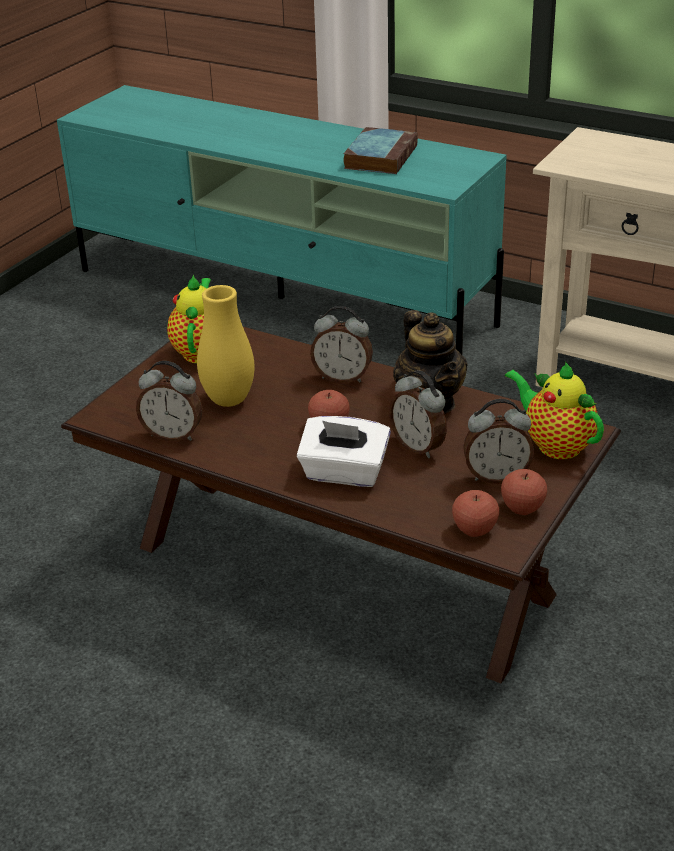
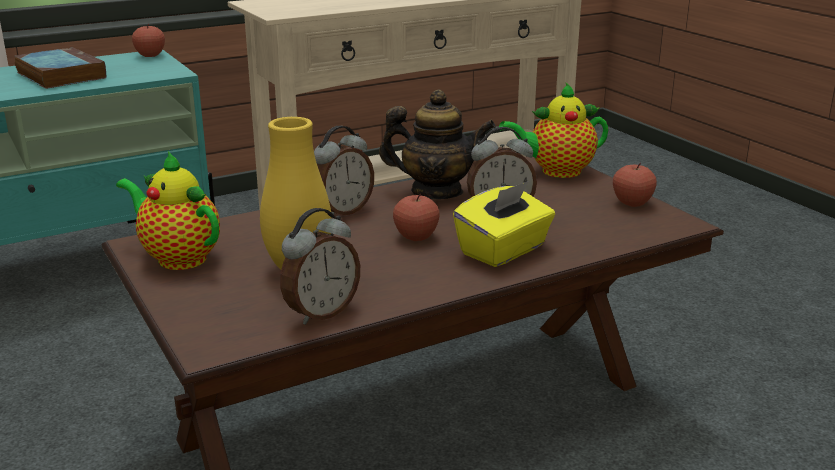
camera: 60 degrees left, 10 degrees down
white tissue box [297,416,391,487] -> yellow tissue box [453,181,555,267]
apple [452,490,499,537] -> apple moved to [132,23,165,57]
alarm clock [463,399,534,484] -> none

